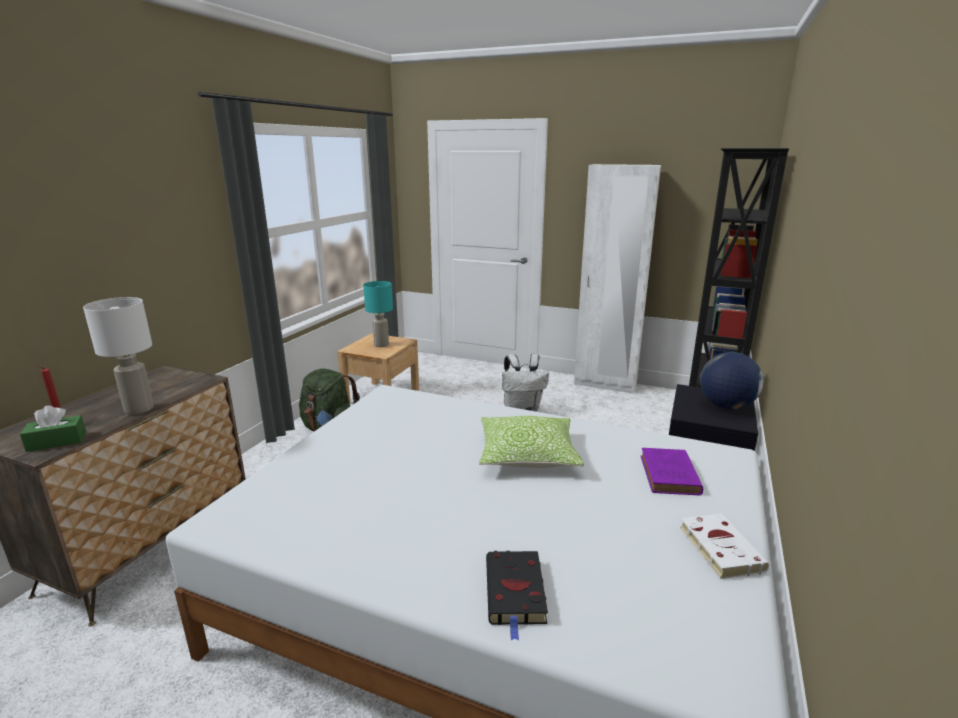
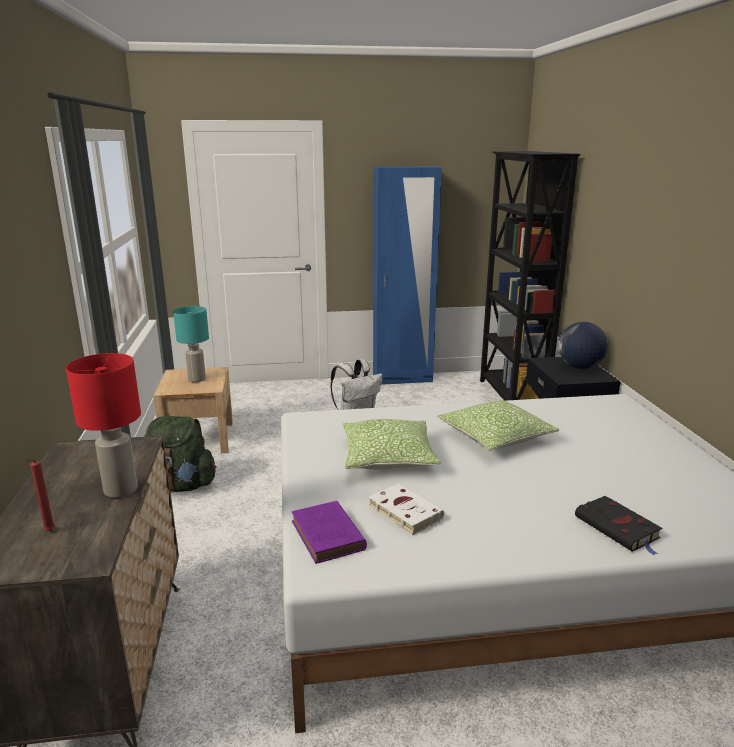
camera: 30 degrees left, 0 degrees up
green tissue box [20,405,86,452] -> none
white table lamp [83,297,154,414] -> red table lamp [66,353,141,498]
white wardrobe [574,164,661,394] -> blue wardrobe [373,166,442,385]
purple book [641,448,703,496] -> purple book moved to [292,501,367,564]
white book [679,514,769,579] -> white book moved to [368,484,444,535]
none -> pillow [343,419,441,469]

